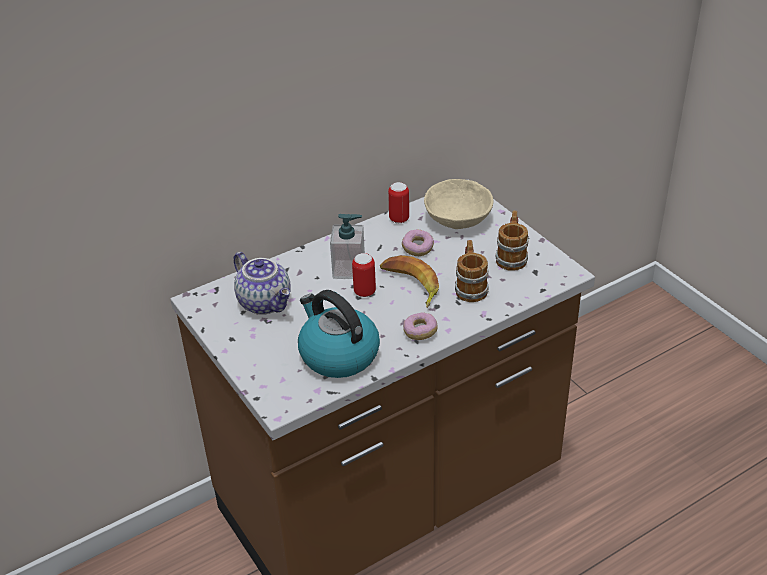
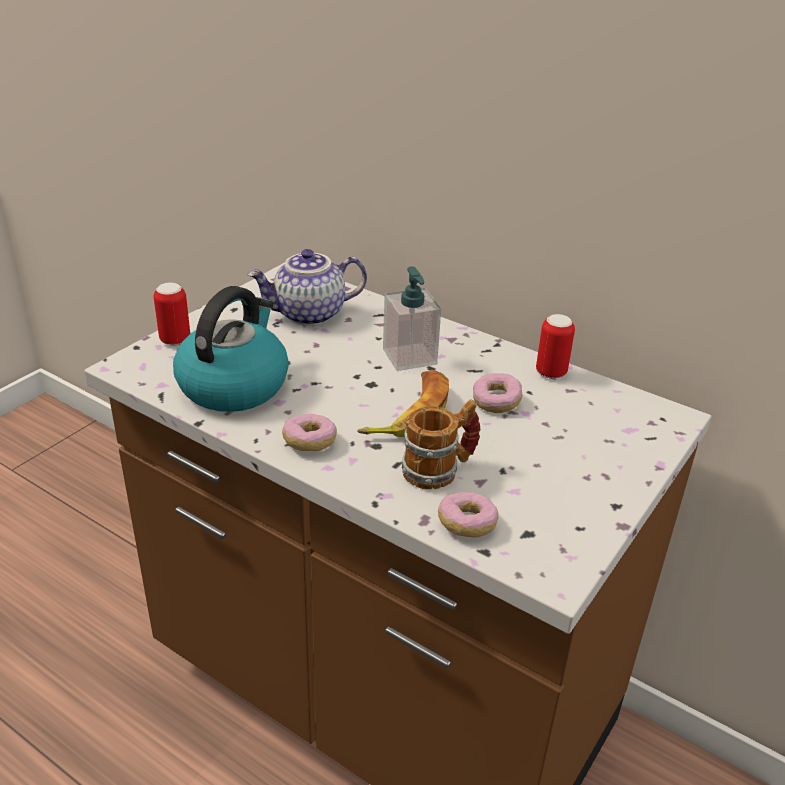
camera: 65 degrees right, 5 degrees down
teapot [234,252,291,315] -> teapot turned 45 degrees clockwise [247,249,367,326]
can [352,253,376,297] -> can moved to [154,283,190,346]
beige bowl [424,179,493,229] -> none
mug [496,211,528,271] -> none
none -> donut [438,492,499,537]

